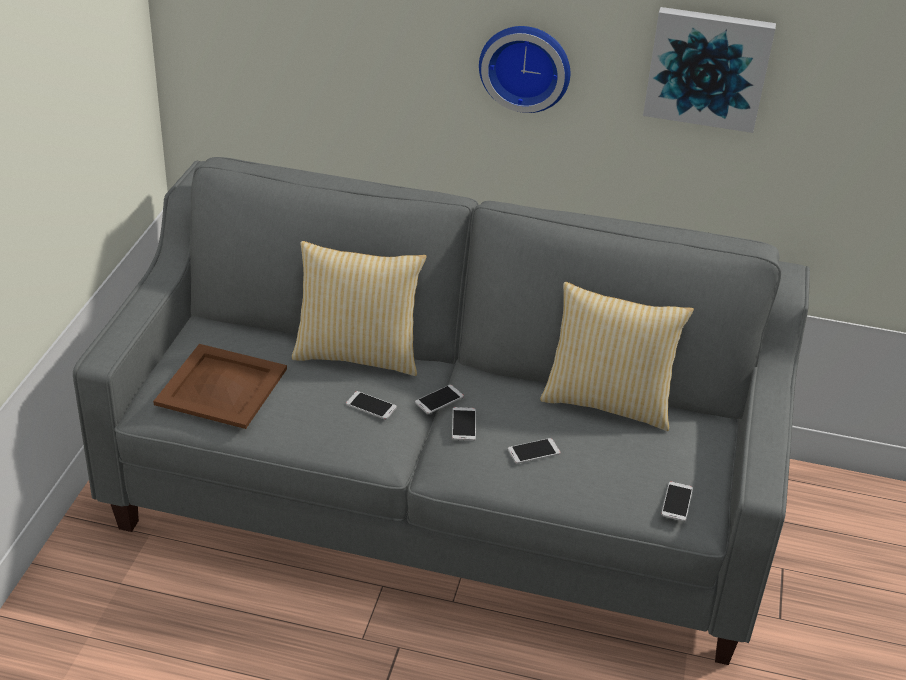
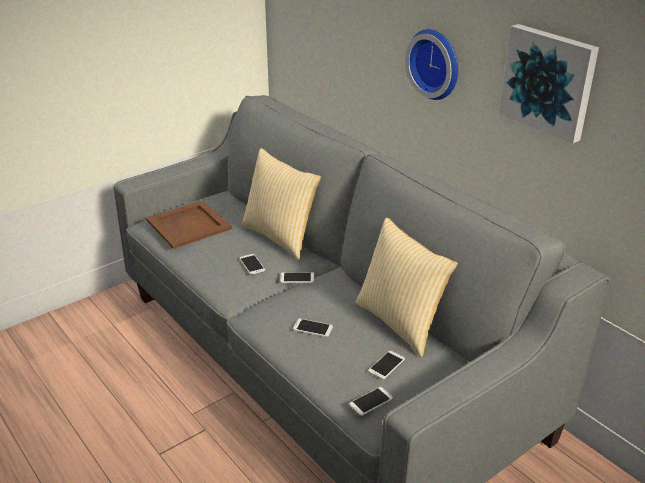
camera: 40 degrees right, 5 degrees down
phone [452,407,476,441] -> phone moved to [368,351,405,379]

